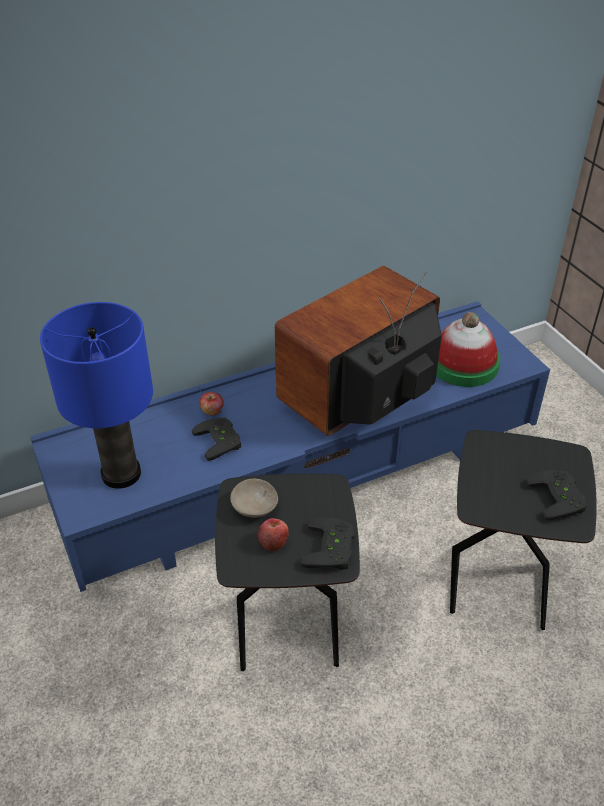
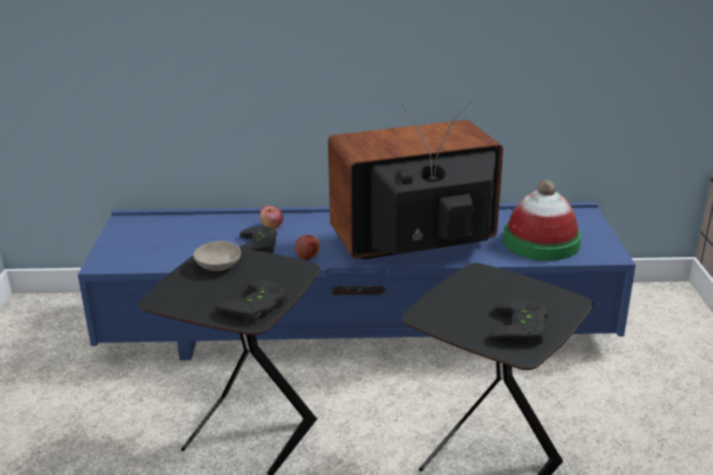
camera: 25 degrees right, 15 degrees down
blue table lamp [40,302,153,489] -> none
apple [258,518,289,551] -> apple moved to [295,235,320,260]

